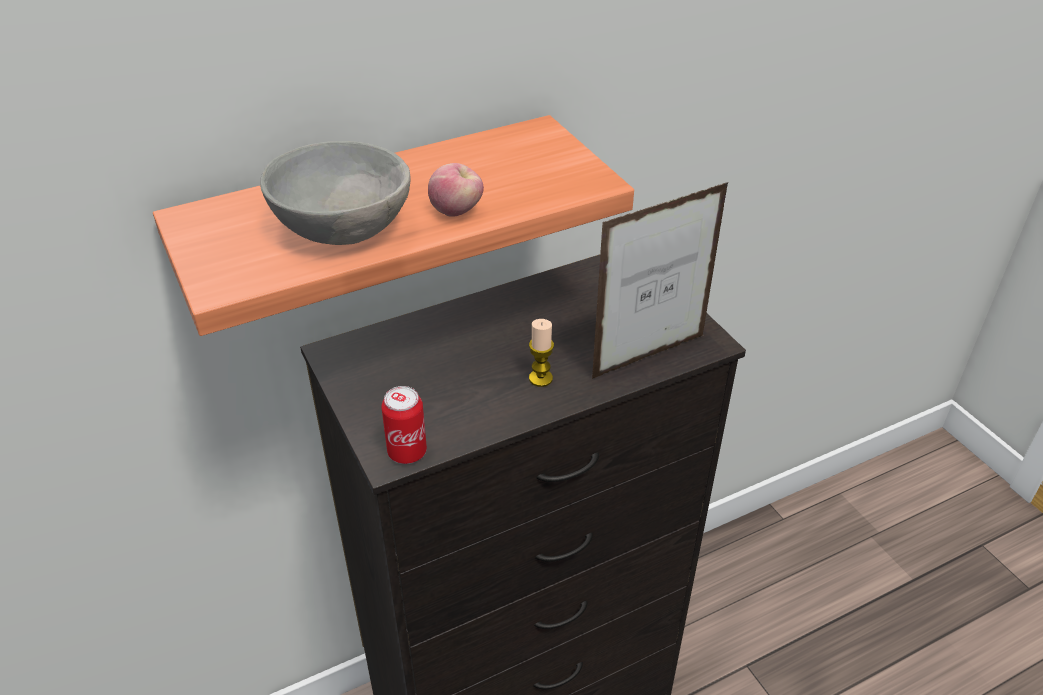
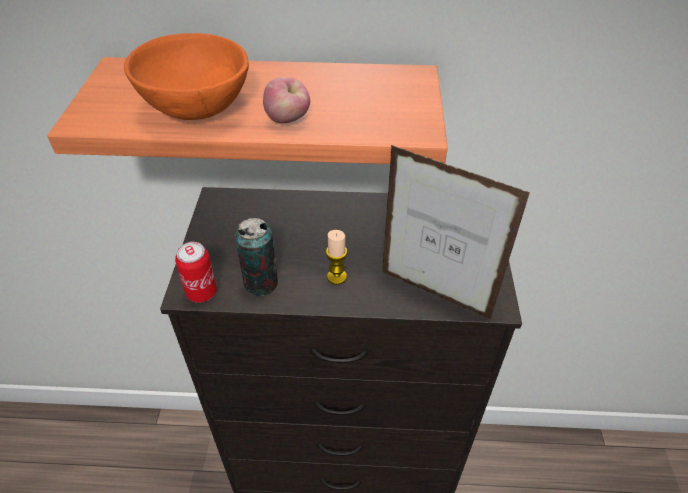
camera: 30 degrees right, 5 degrees up
grey bowl [260,141,410,245] -> orange bowl [124,33,249,120]
picture frame [592,182,728,379] -> picture frame turned 150 degrees counterclockwise [382,145,530,319]
none -> can [235,218,278,296]

